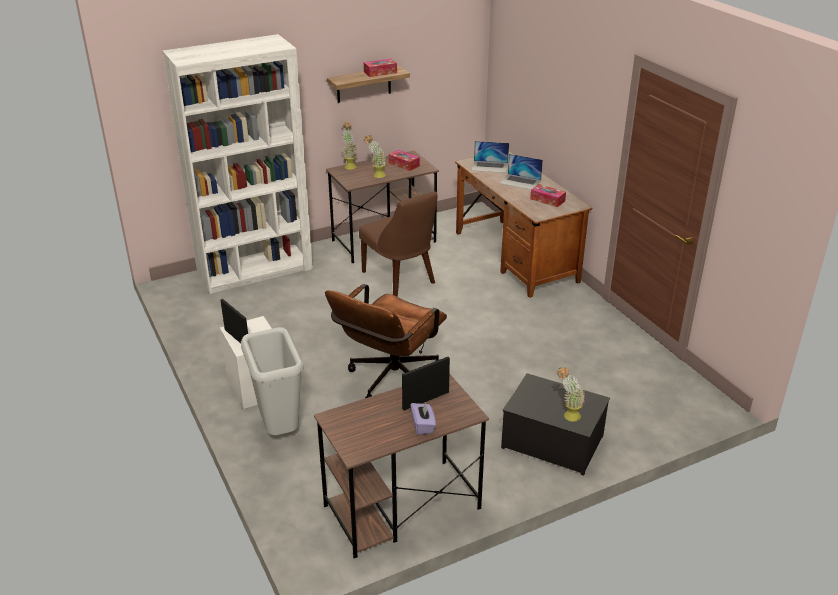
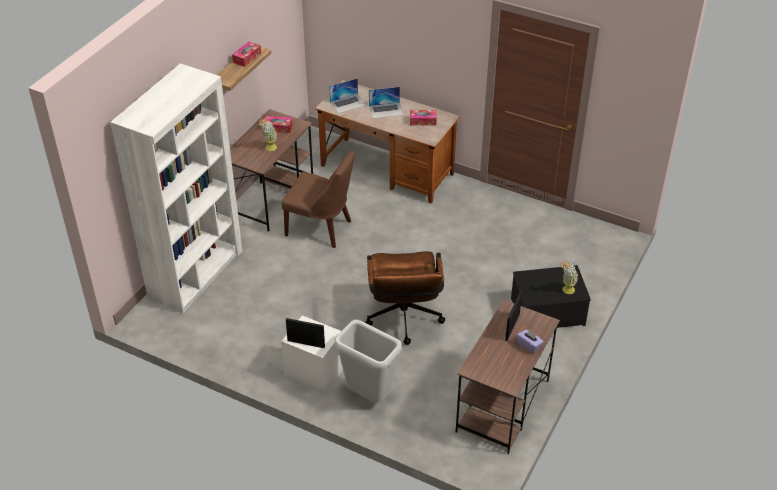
camera: 35 degrees left, 10 degrees up
potted plant [342,122,357,170] -> none

